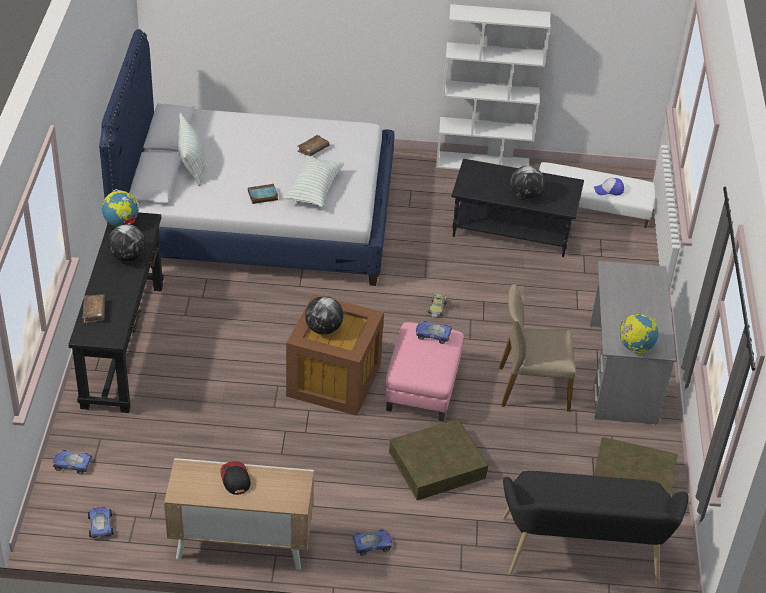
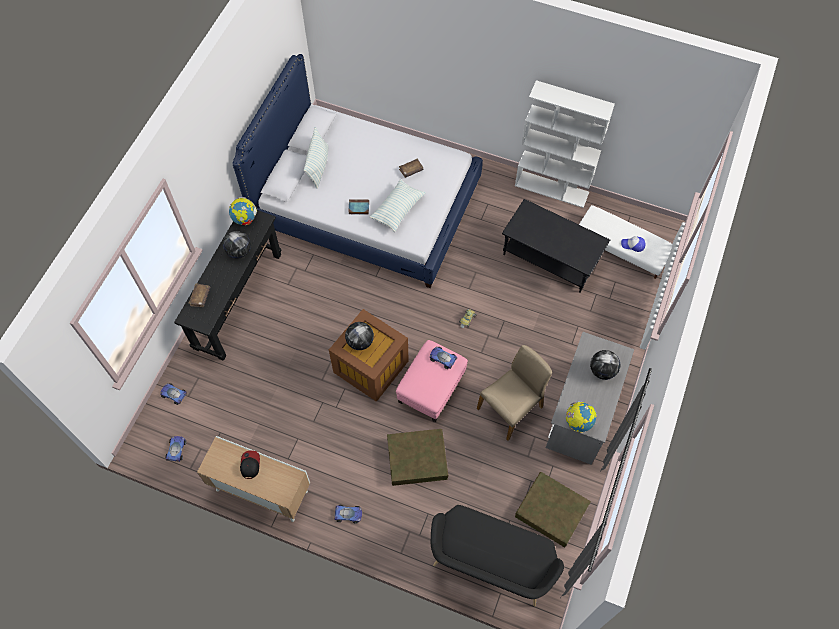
camera: 20 degrees right, 20 degrees up
beige chair [499,284,576,412] -> beige chair turned 120 degrees clockwise [477,345,552,441]
globe [510,165,545,200] -> globe moved to [590,350,620,380]

